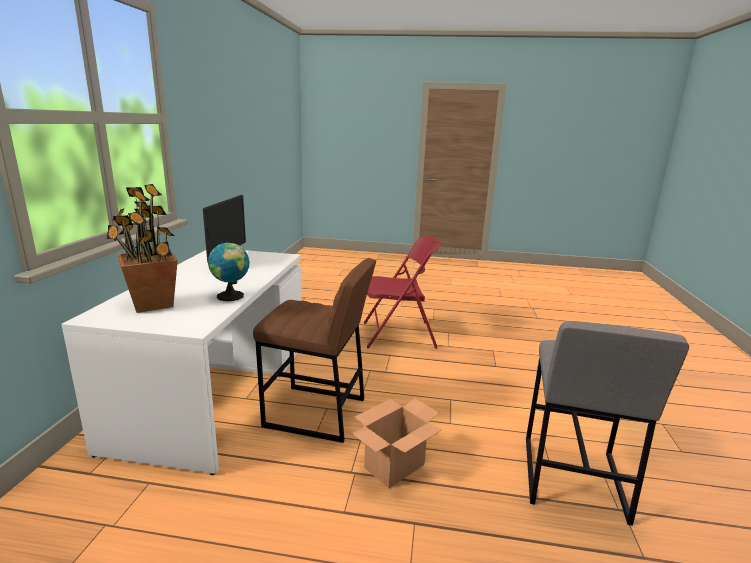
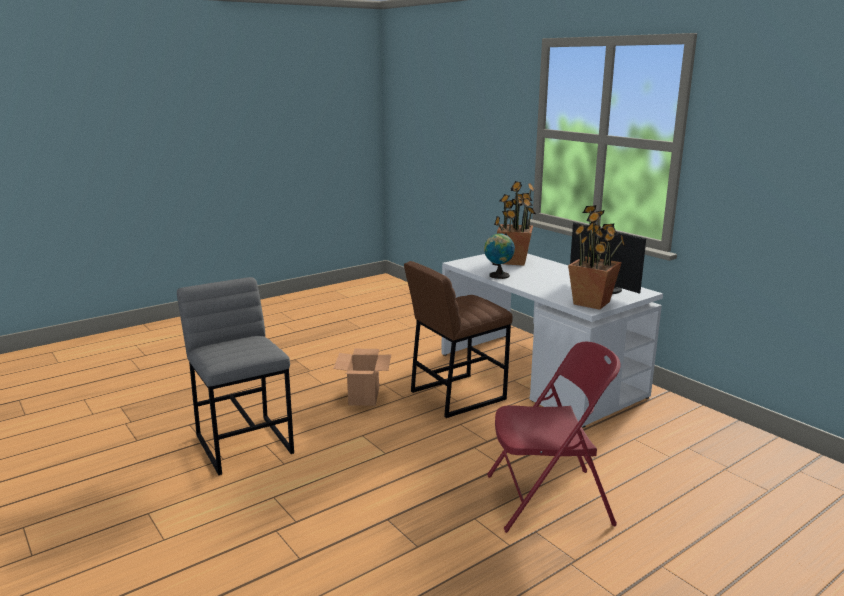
camera: 135 degrees right, 0 degrees up
red chair [364,236,441,349] -> red chair turned 135 degrees counterclockwise [487,342,620,533]
none -> potted plant [568,205,625,310]

